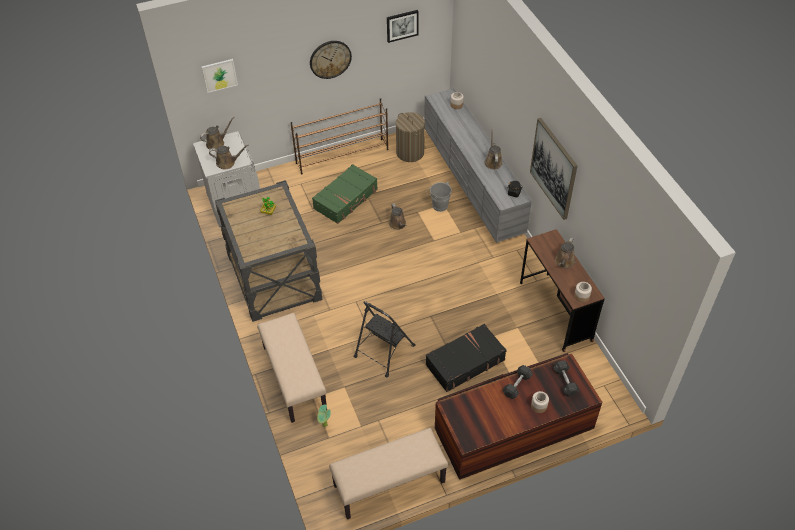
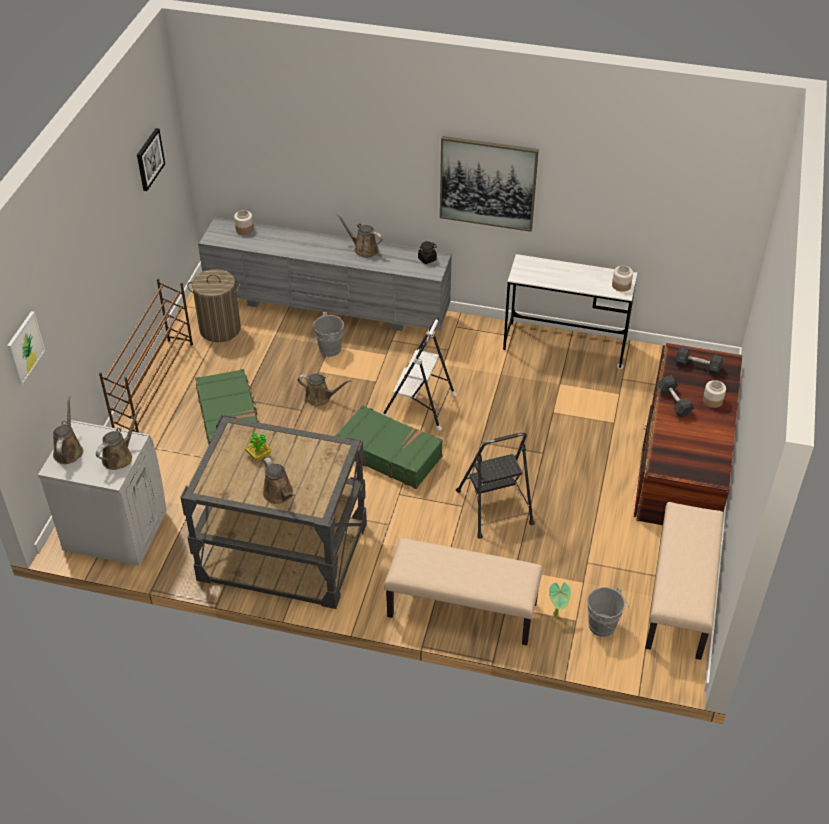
camera: 55 degrees left, 5 degrees down
wall clock [310,41,352,79] -> none
black suitcase [426,324,507,392] -> none
brown desk [520,229,605,352] -> white desk [503,254,637,369]
brown watering can [555,238,575,268] -> brown watering can moved to [263,457,296,504]
none -> green suitcase [335,405,443,489]
none -> white step ladder [382,317,457,431]
none -> grey bucket [587,587,630,637]

